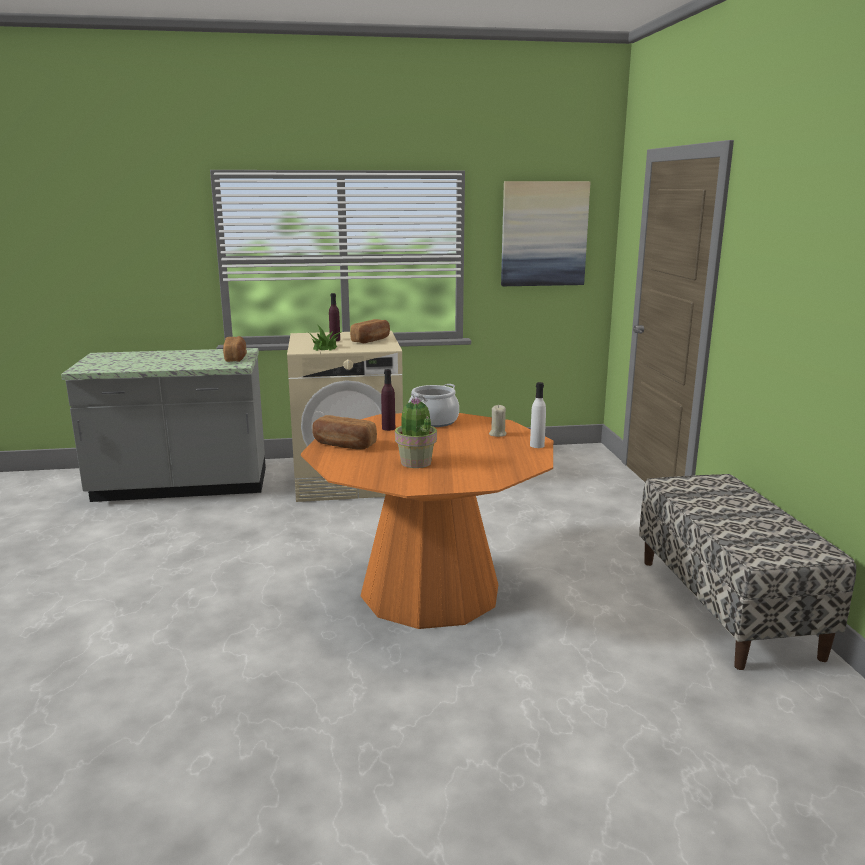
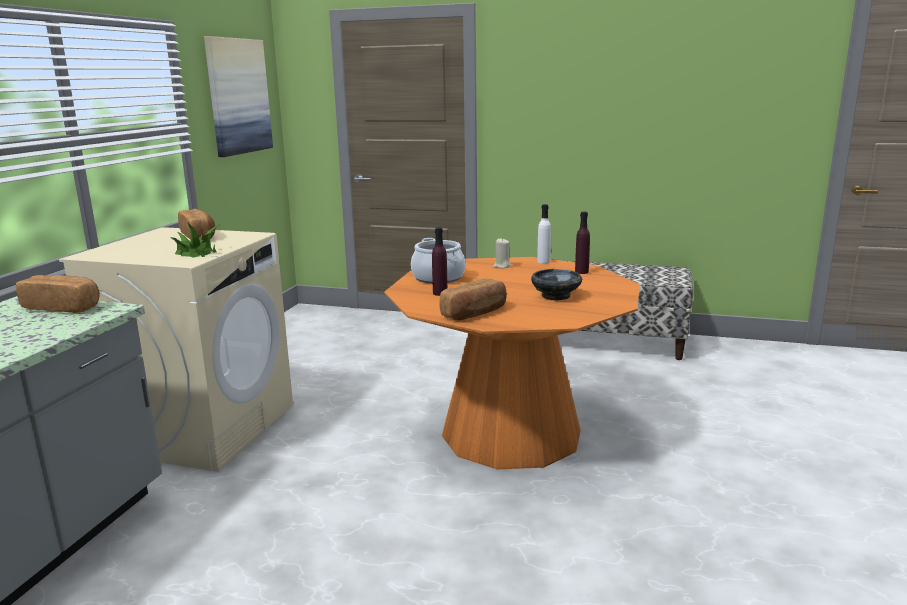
camera: 65 degrees left, 0 degrees up
purple bottle [329,293,340,341] -> purple bottle moved to [575,212,590,274]
potted plant [395,397,437,468] -> black bowl [531,269,582,301]

